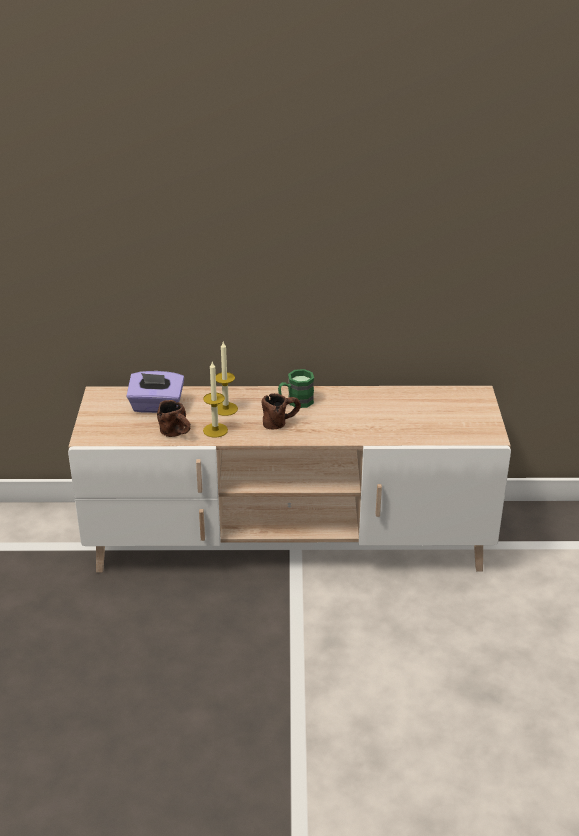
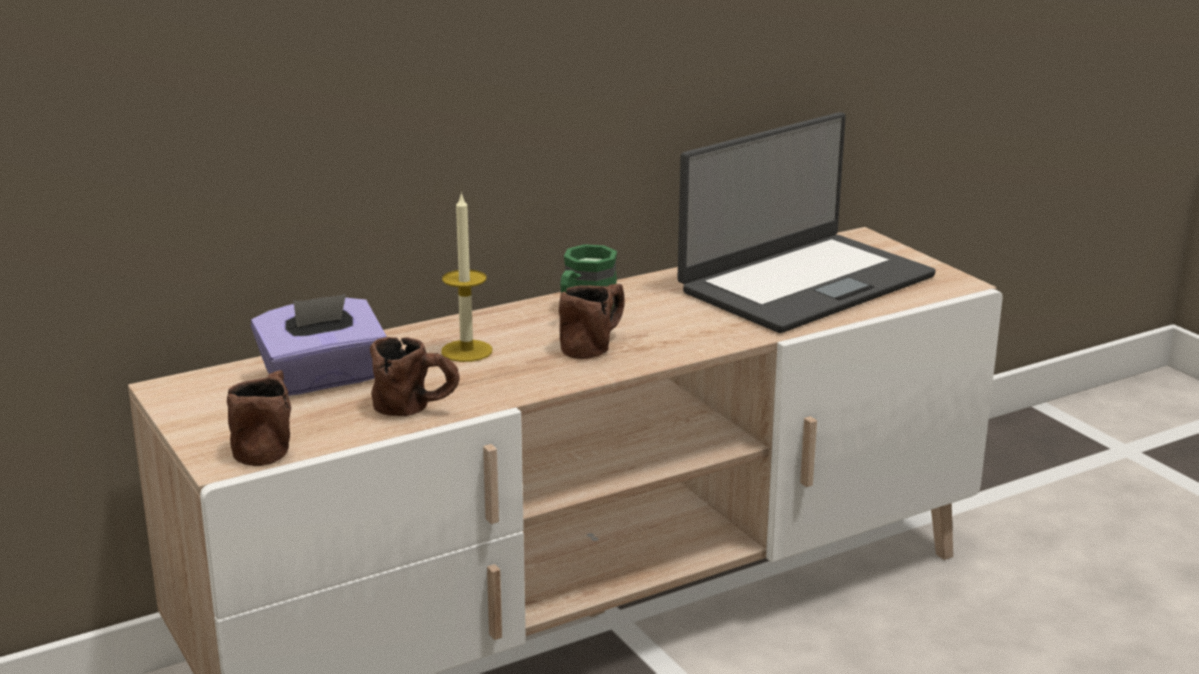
camera: 30 degrees left, 10 degrees down
candle [203,362,228,438] -> none
none -> brown mug [227,370,291,466]
none -> laptop [677,112,936,333]

